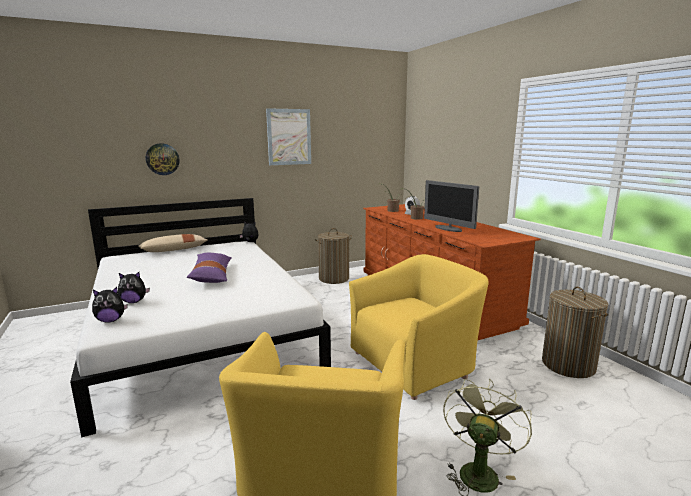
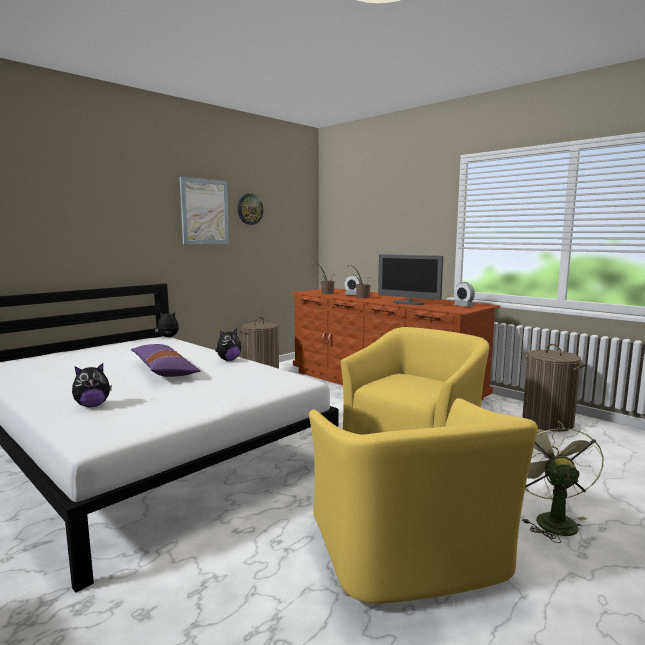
camera: 20 degrees left, 5 degrees down
plush toy [92,287,128,323] -> plush toy moved to [215,329,241,361]
beige pillow [138,234,208,252] -> none
wall clock [146,143,179,175] -> wall clock moved to [237,194,263,225]
none -> alarm clock [454,282,475,307]

